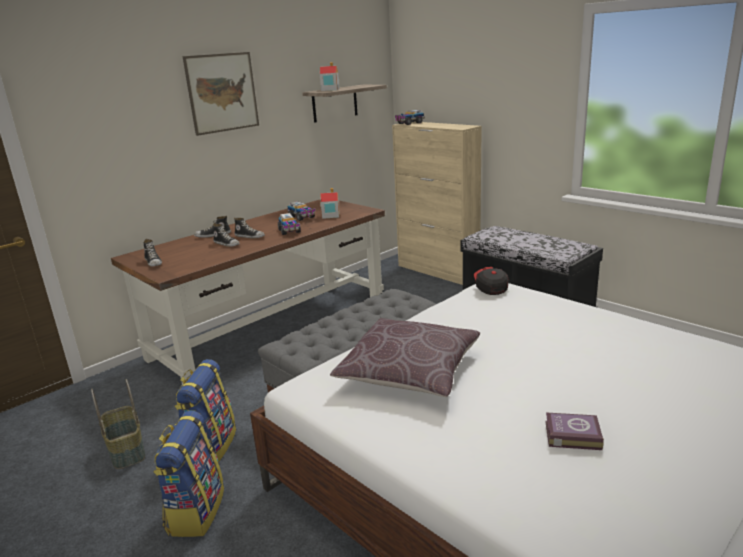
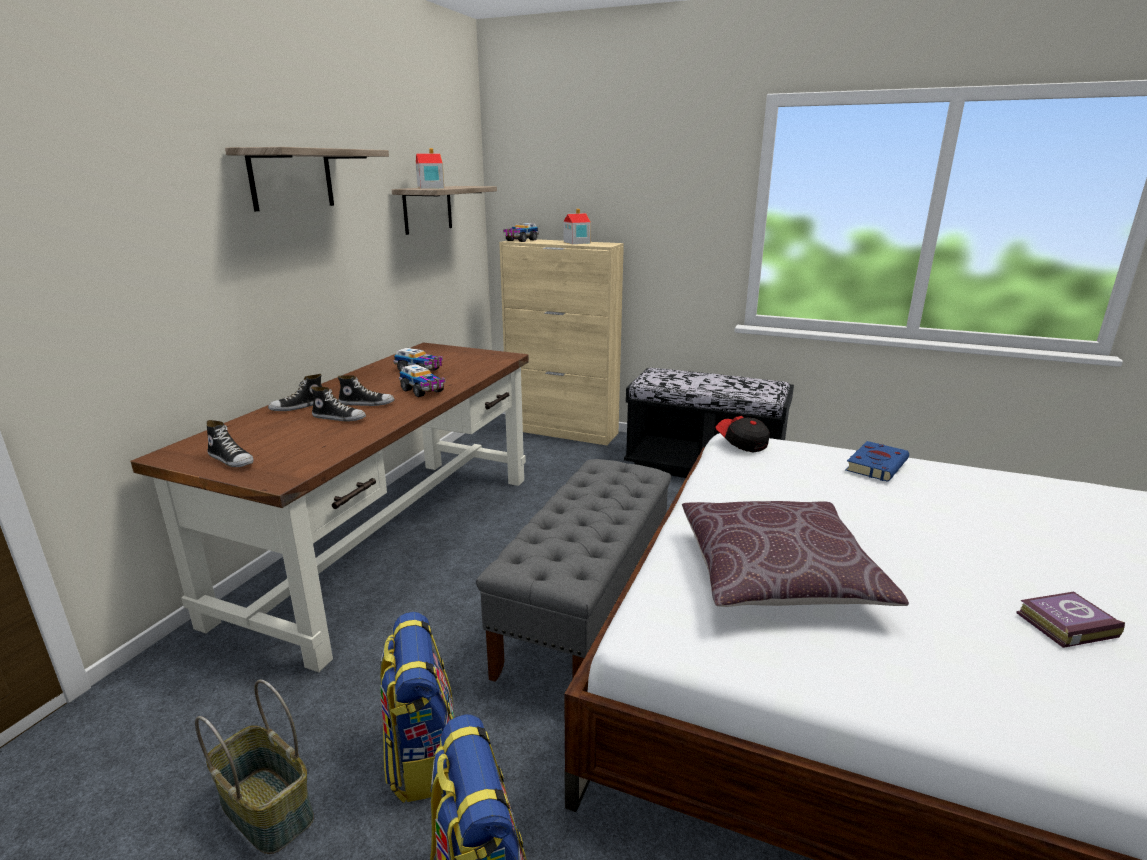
camera: 25 degrees left, 0 degrees up
picture [182,52,259,136] -> shelf [225,147,389,211]
toy house [320,188,340,219] -> toy house moved to [564,209,591,244]
none -> blue book [845,441,909,482]

